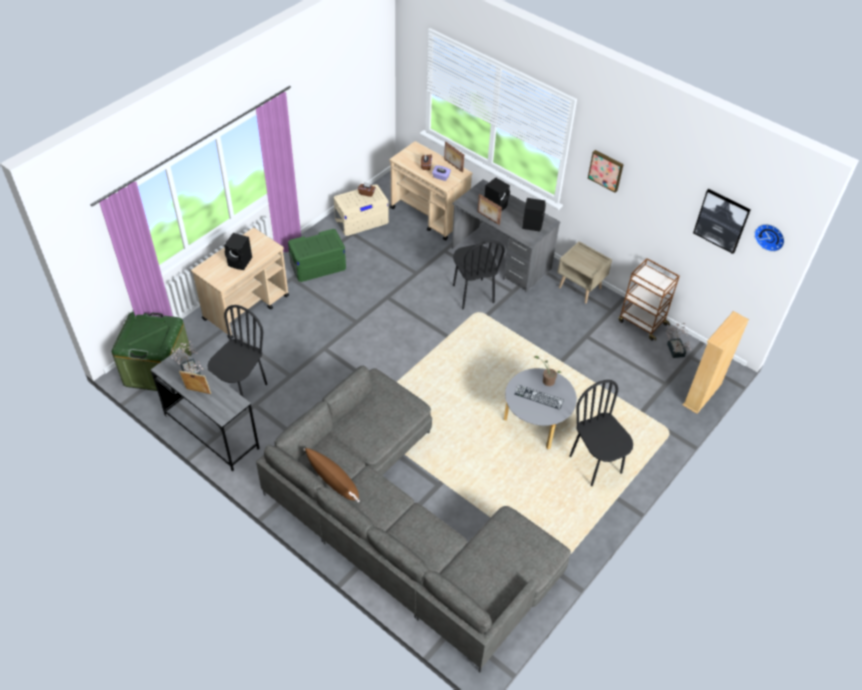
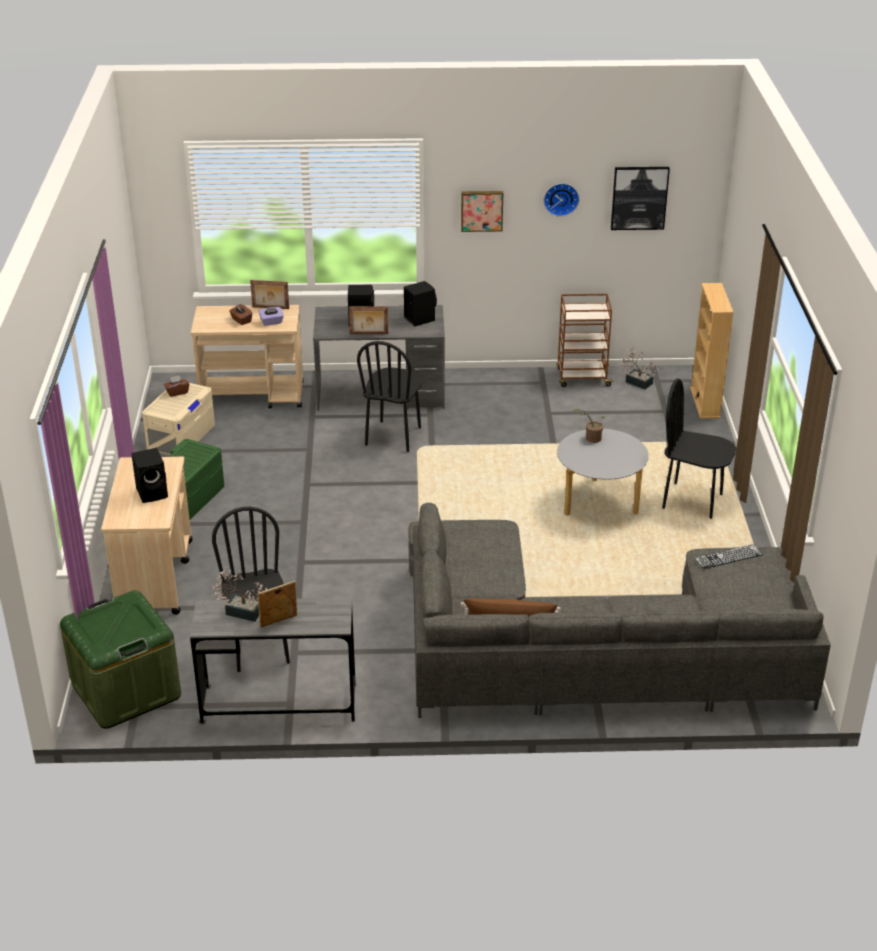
camera: 40 degrees left, 15 degrees down
black chair [453,240,505,309] -> black chair turned 75 degrees clockwise [357,341,423,452]
keyboard [514,385,564,410] -> keyboard moved to [694,544,763,569]
beige nightstand [557,241,612,303] -> none
wall clock [754,224,785,252] -> wall clock moved to [544,183,579,217]

